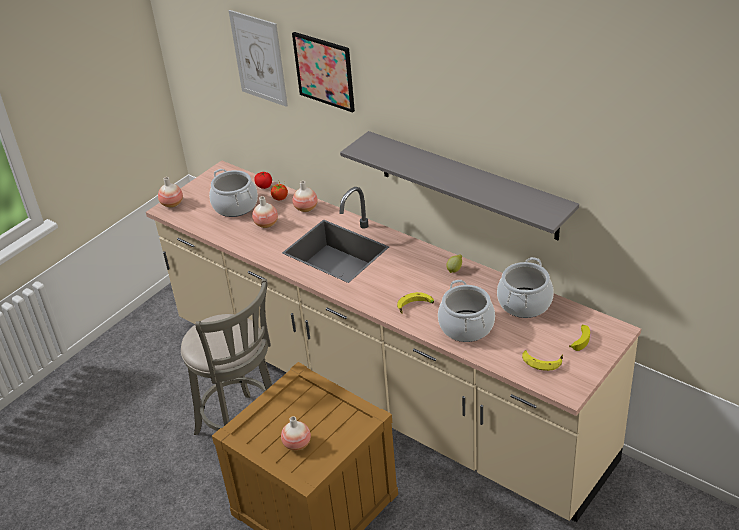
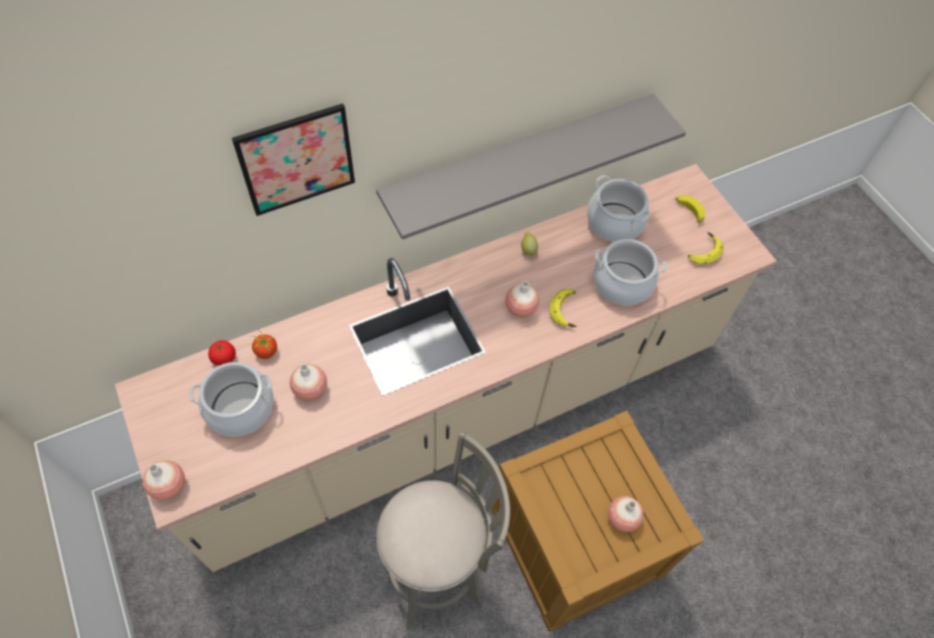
camera: 70 degrees left, 20 degrees up
picture [229,10,288,107] -> none
vase [292,181,318,212] -> vase moved to [505,281,539,317]

